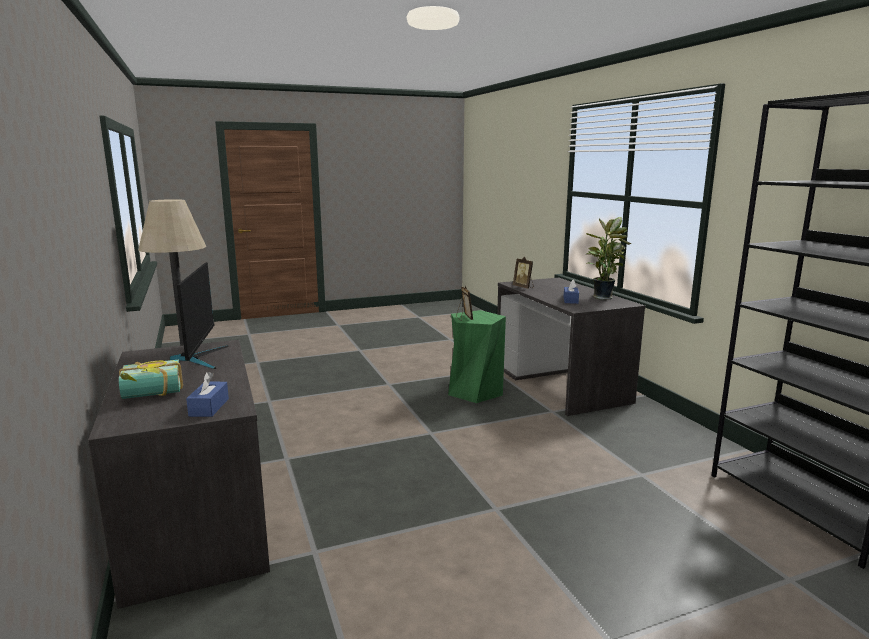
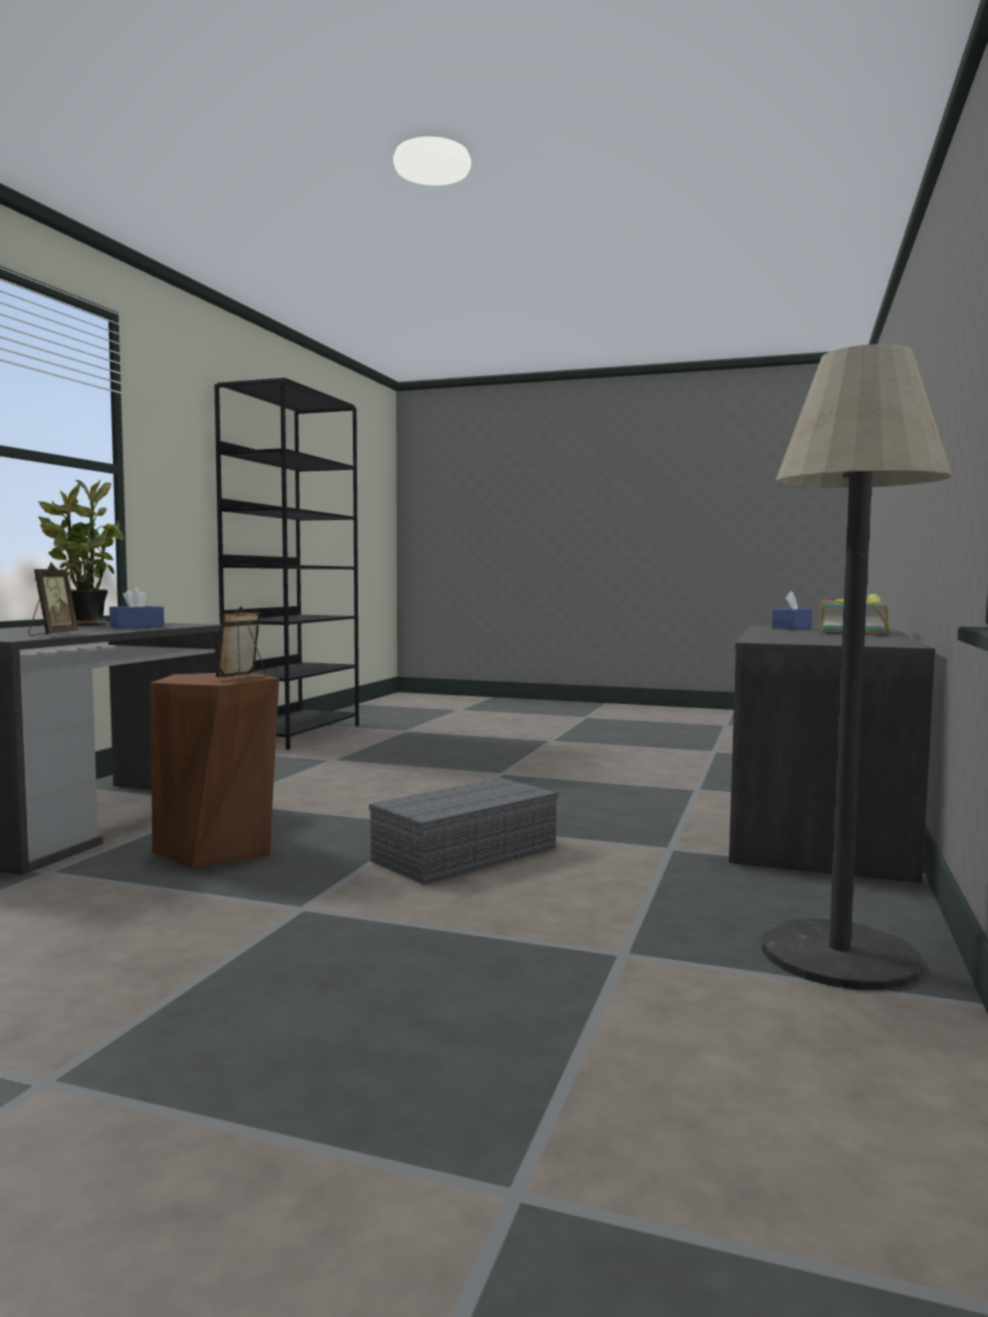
camera: 140 degrees left, 10 degrees down
monitor [170,262,229,369] -> none
green stool [448,310,506,403] -> brown stool [151,673,279,868]
none -> grey storage box [369,778,558,885]

